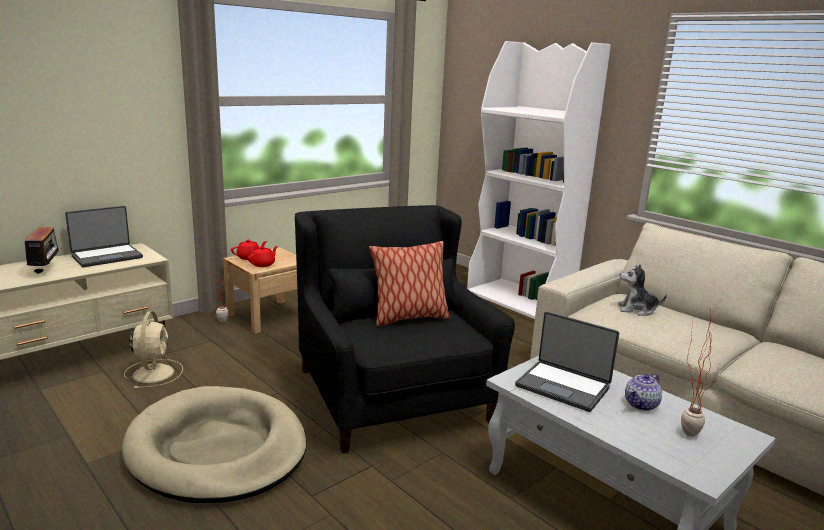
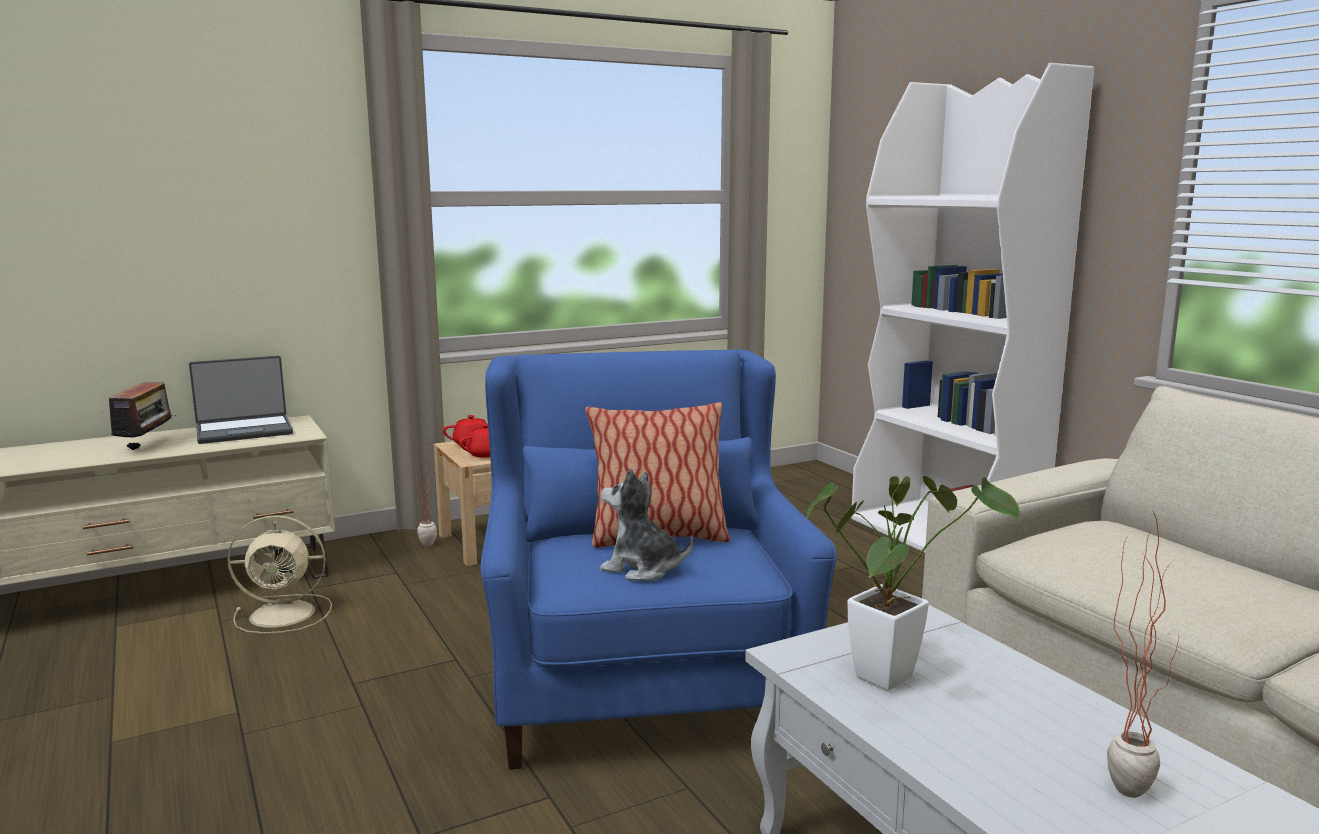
camera: 15 degrees right, 5 degrees down
beige dog bed [122,386,307,503] -> none
beige fan [124,311,183,389] -> beige fan turned 75 degrees clockwise [227,515,332,634]
black armchair [295,205,515,453] -> blue armchair [481,350,836,770]
laptop [515,311,619,412] -> potted plant [806,476,1020,691]
plush toy [618,264,667,316] -> plush toy moved to [600,468,693,581]
teapot [625,374,662,411] -> none

